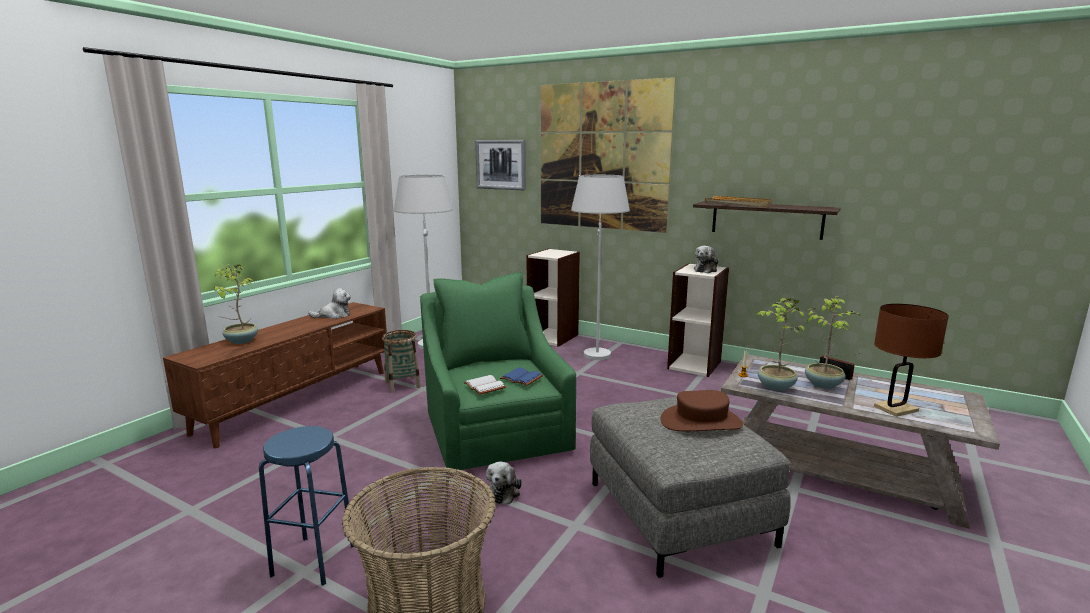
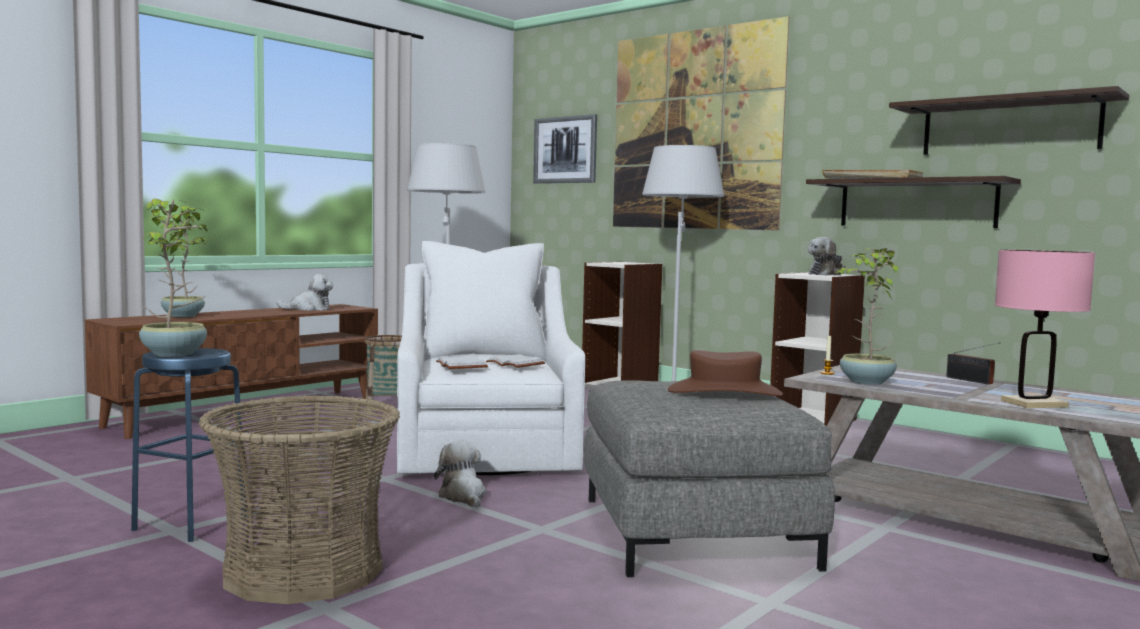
camera: 10 degrees right, 10 degrees down
green armchair [420,272,576,470] -> white armchair [397,241,585,475]
plush toy [486,461,522,504] -> plush toy turned 135 degrees clockwise [434,441,487,508]
blue book [500,368,543,386] -> white book [486,354,545,368]
potted plant [805,296,860,389] -> potted plant moved to [139,199,208,357]
brown table lamp [874,304,949,417] -> pink table lamp [995,250,1095,408]
none -> shelf [889,86,1129,155]

